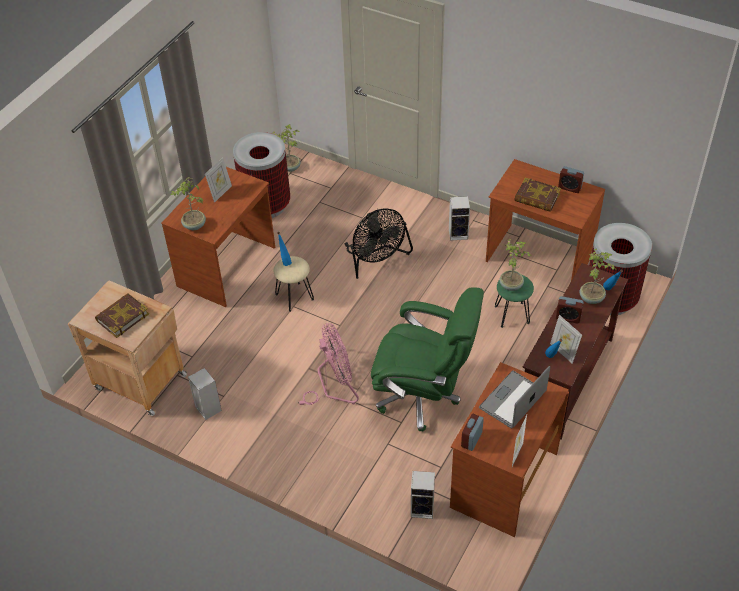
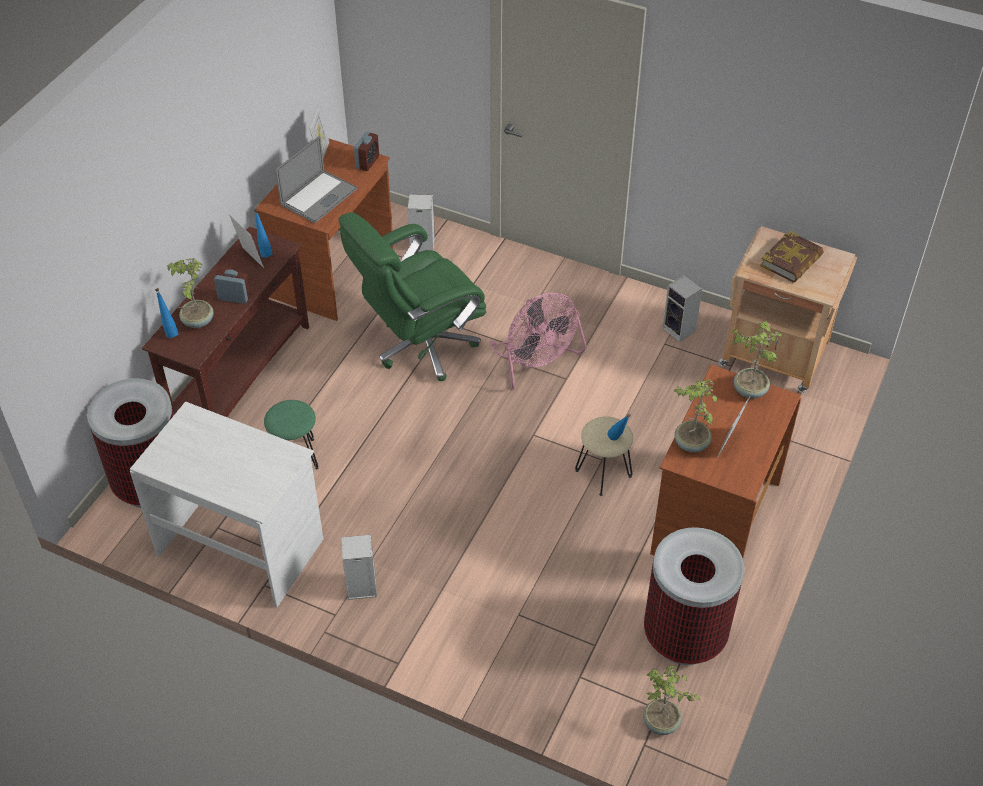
camera: 175 degrees right, 0 degrees up
pink fan [298,323,359,405] -> pink fan turned 105 degrees counterclockwise [490,293,586,390]
black fan [345,209,413,279] -> none
green office chair [371,287,484,432] -> green office chair turned 45 degrees counterclockwise [338,212,486,381]
brown desk [486,159,605,281] -> white desk [130,402,323,607]
potted plant [499,239,531,291] -> potted plant moved to [674,379,717,452]
book [514,178,561,212] -> none
alarm clock [558,166,584,193] -> none

